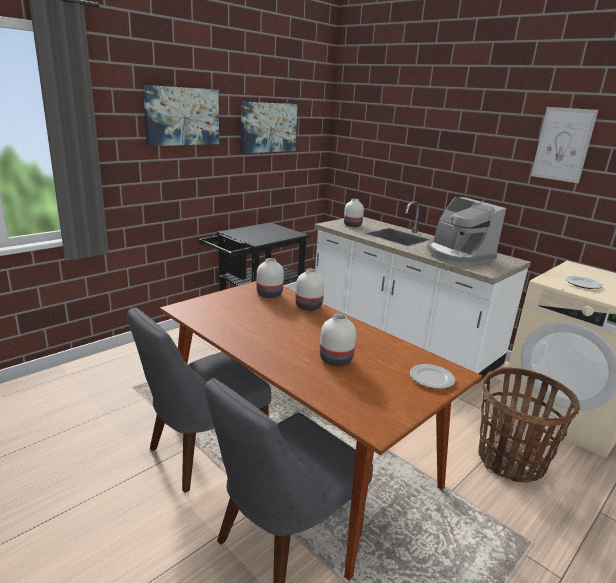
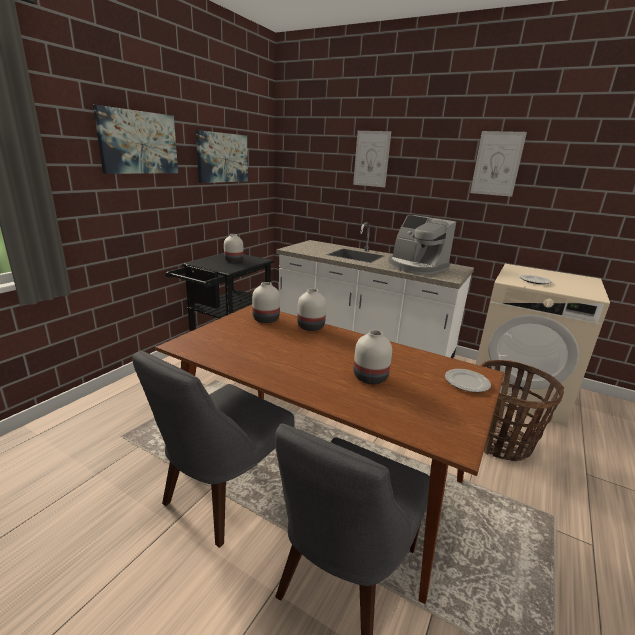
camera: 15 degrees left, 0 degrees up
white vase [344,199,364,227] -> white vase moved to [224,234,244,262]
none -> picture [353,131,391,187]

